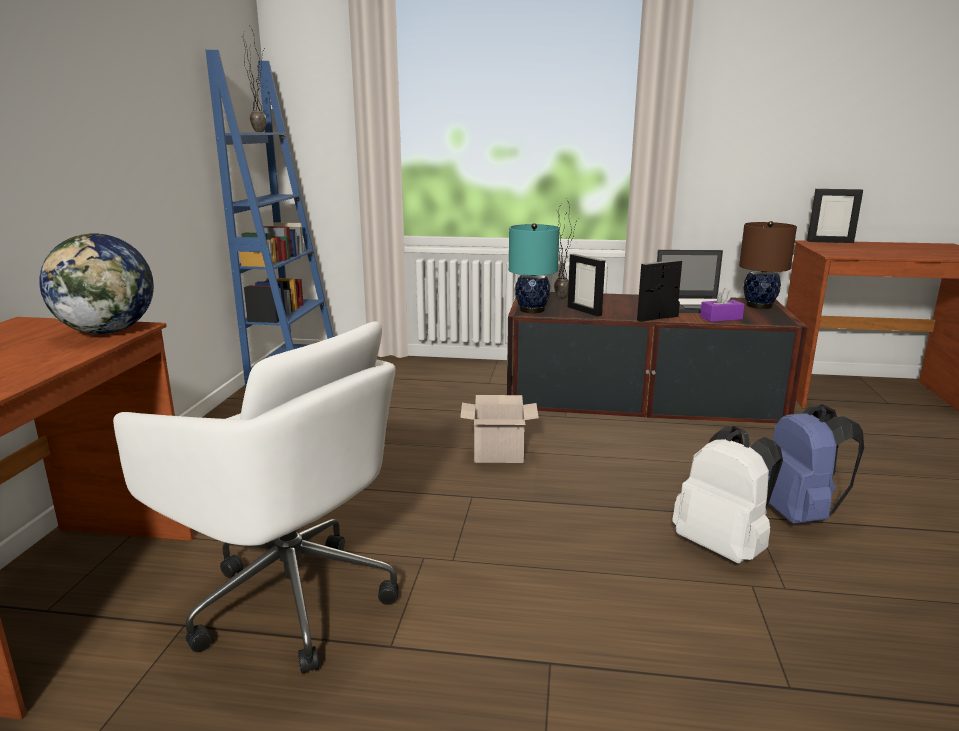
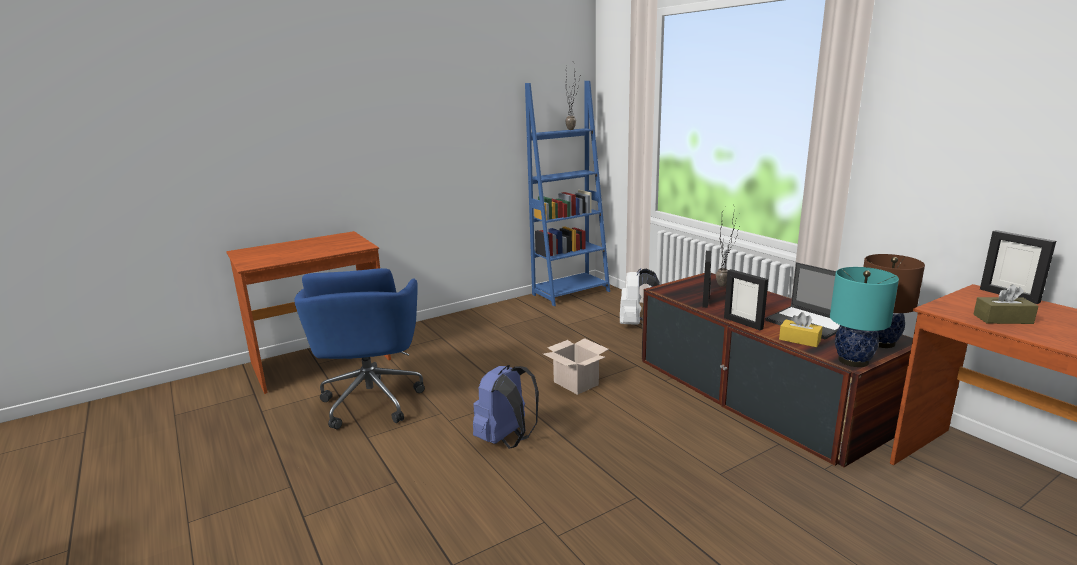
camera: 50 degrees right, 0 degrees up
globe [39,233,154,334] -> none
white office chair [113,321,398,674] -> blue office chair [294,268,425,429]
turquoise table lamp [509,223,560,313] -> turquoise table lamp moved to [830,267,899,367]
picture frame [637,260,682,322] -> picture frame turned 150 degrees counterclockwise [724,269,768,330]
white backpack [672,426,783,564] -> white backpack moved to [620,268,660,325]
purple tissue box [700,288,745,322] -> yellow tissue box [779,312,823,347]
blue backpack [768,404,864,524] -> blue backpack moved to [473,365,539,449]
none -> brown tissue box [973,284,1039,324]

